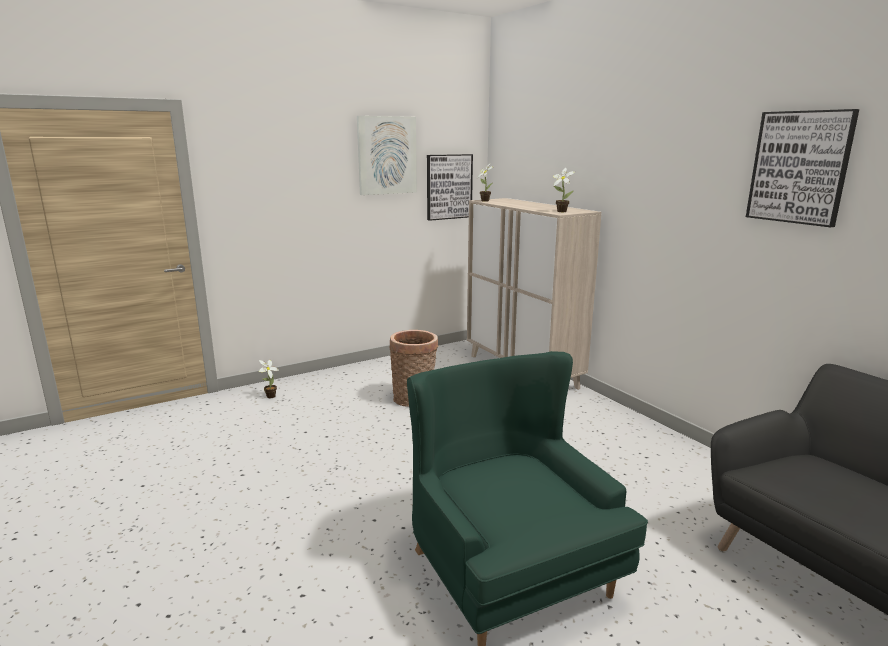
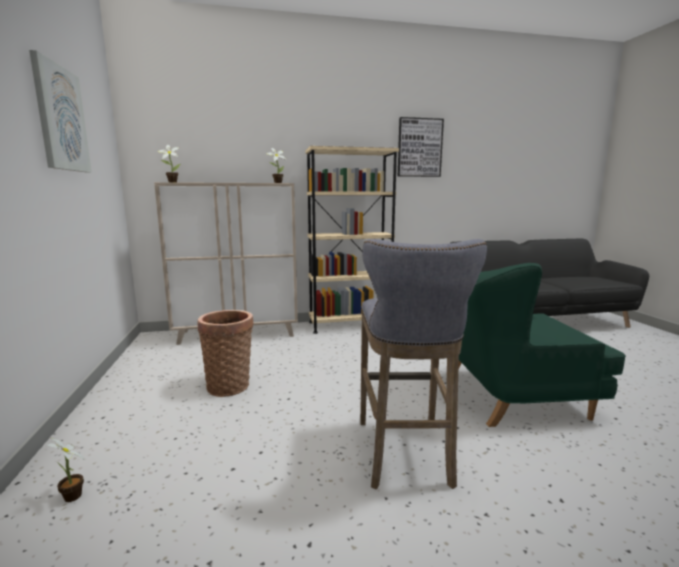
camera: 70 degrees left, 5 degrees down
picture [427,154,473,221] -> none
none -> beige bookcase [305,146,399,334]
none -> grey stool [360,239,487,489]

